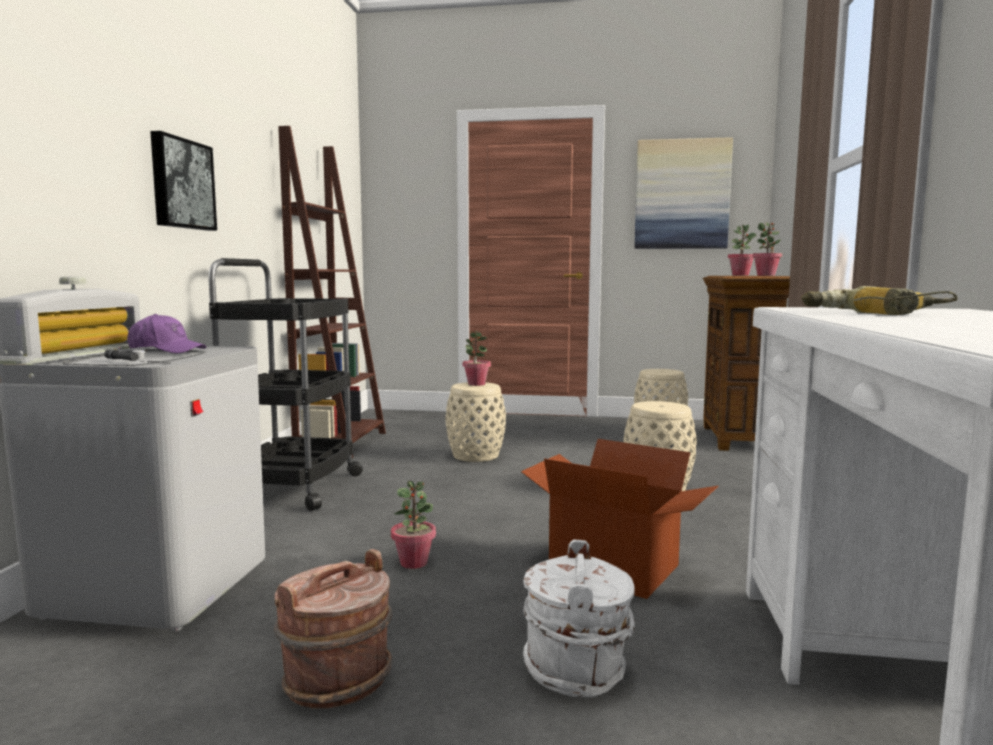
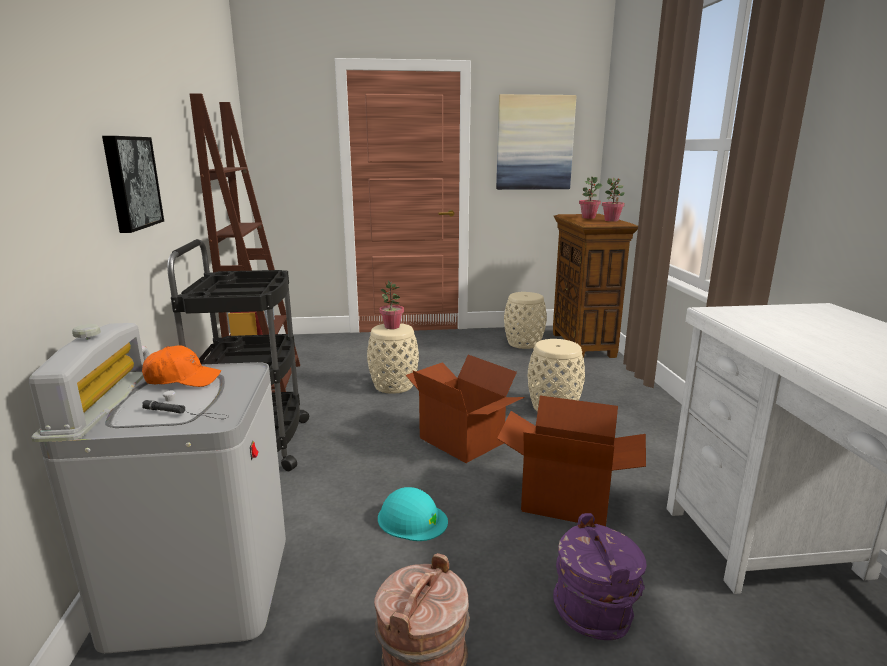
camera: 15 degrees left, 10 degrees up
purple cap [127,314,206,353] -> orange cap [142,345,222,387]
potted plant [391,481,436,569] -> turquoise hard hat [378,487,448,541]
white bucket [523,540,635,698] -> purple bucket [553,513,647,640]
power drill [801,286,958,315] -> none
none -> cardboard box [406,355,525,463]

